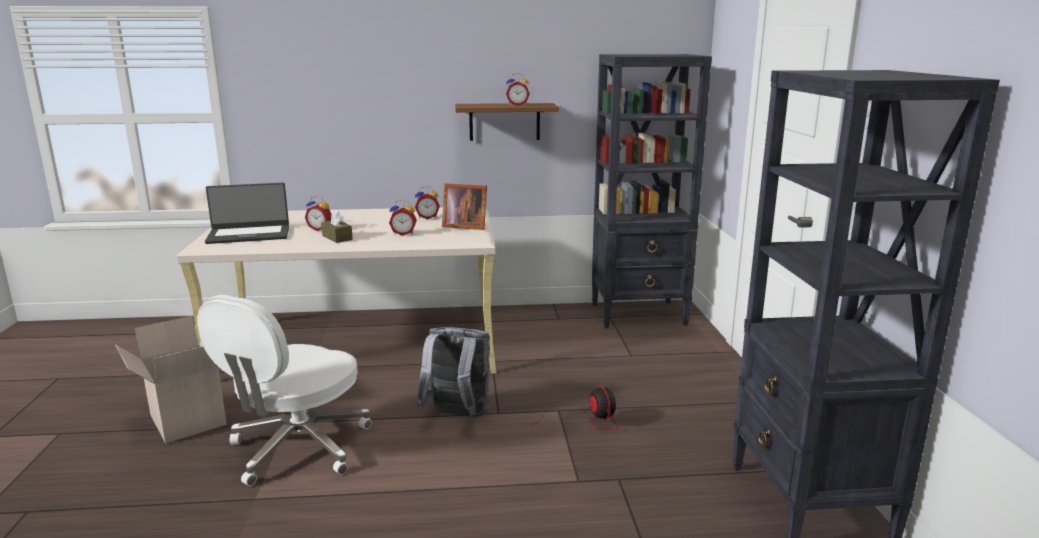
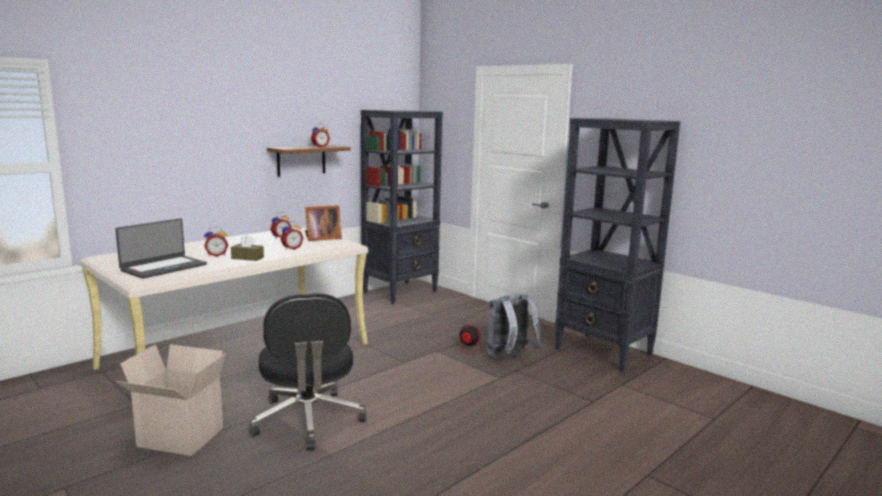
camera: 40 degrees left, 5 degrees down
white office chair [197,295,372,486] -> black office chair [249,293,367,451]
grey backpack [416,327,490,417] -> grey backpack moved to [487,294,542,359]

